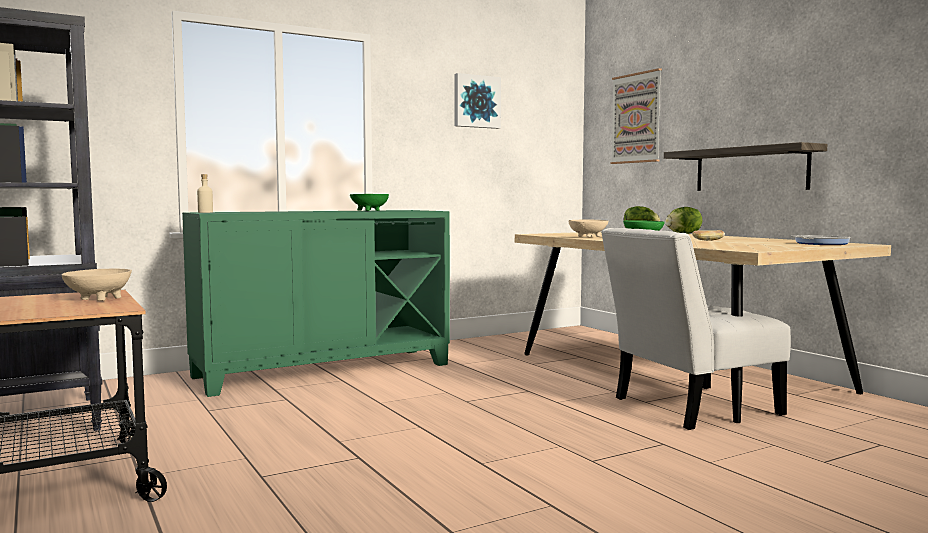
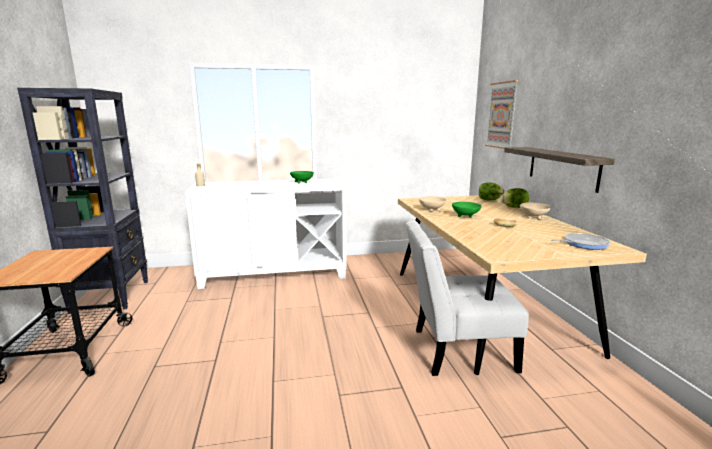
camera: 20 degrees right, 10 degrees up
beige bowl [62,269,132,301] -> beige bowl moved to [520,203,551,219]
green cabinet [182,210,450,397] -> white cabinet [185,178,347,289]
picture [454,73,501,129] -> none

